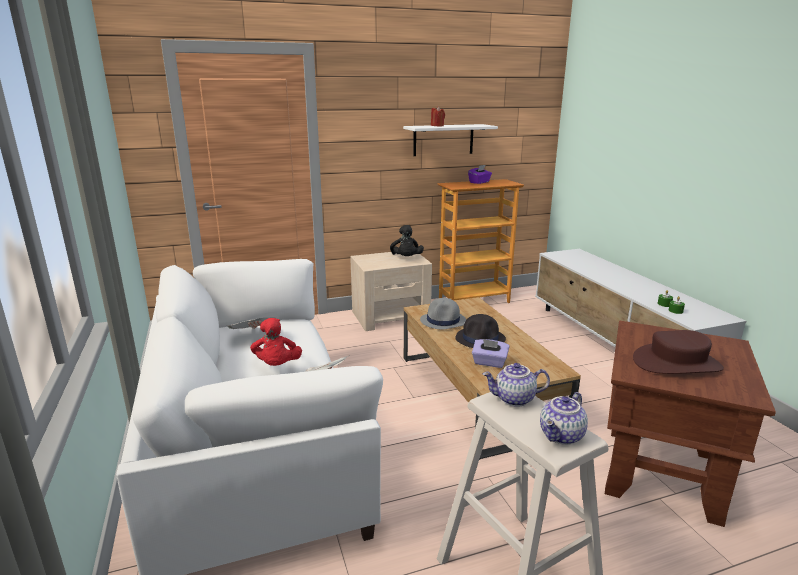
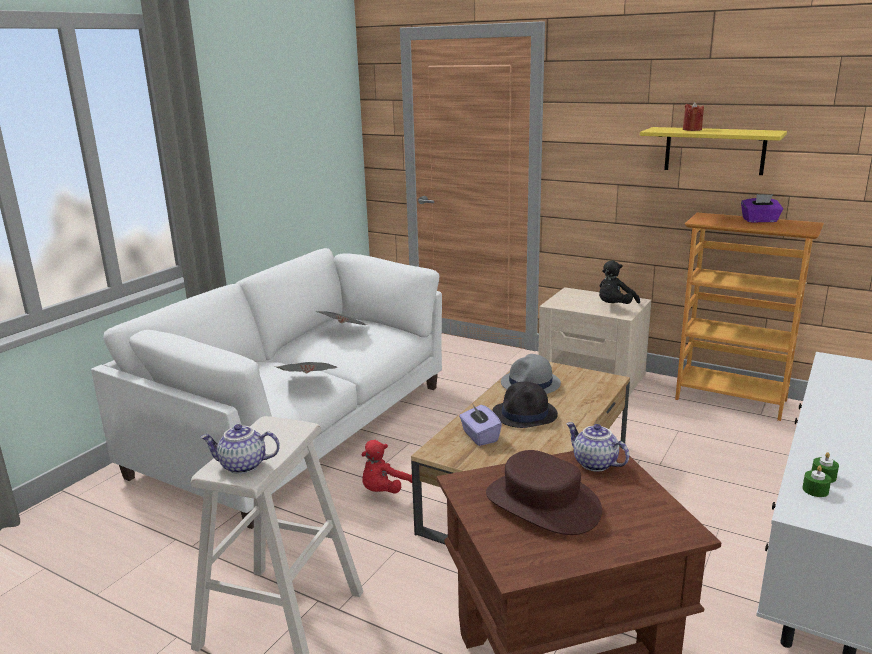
camera: 50 degrees right, 0 degrees up
red plush toy [250,318,302,366] -> red plush toy moved to [362,440,412,494]
white shelf [403,124,498,156] -> yellow shelf [640,127,787,175]
teapot [483,363,550,407] -> teapot moved to [566,422,629,471]

